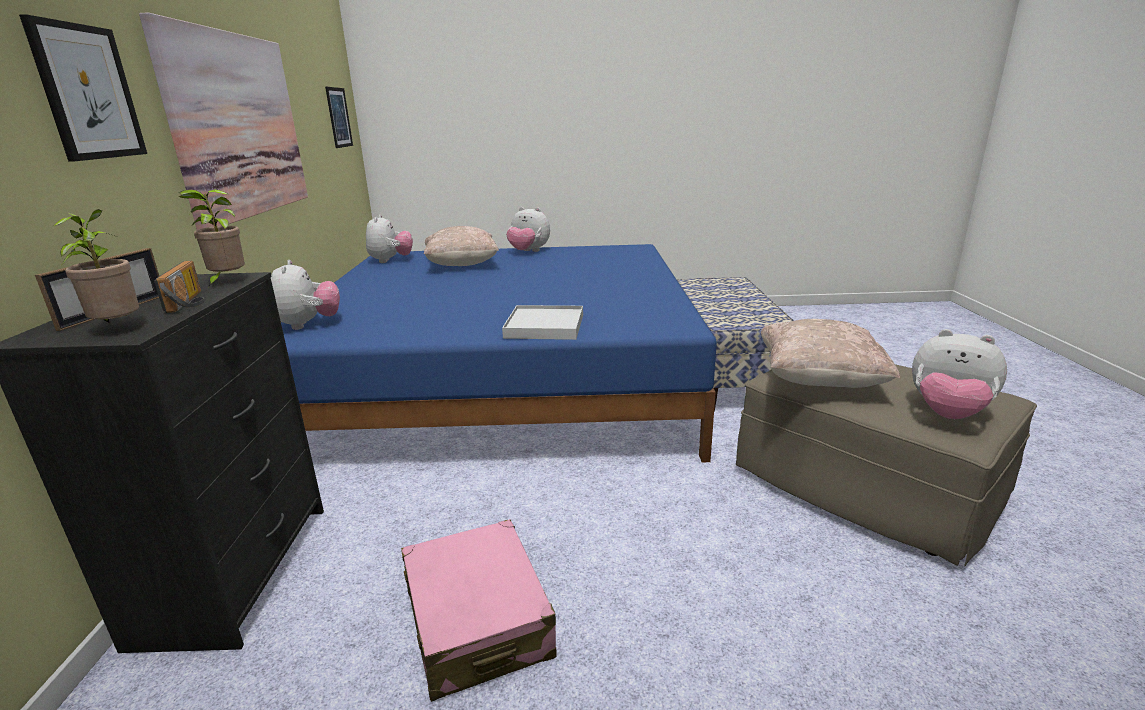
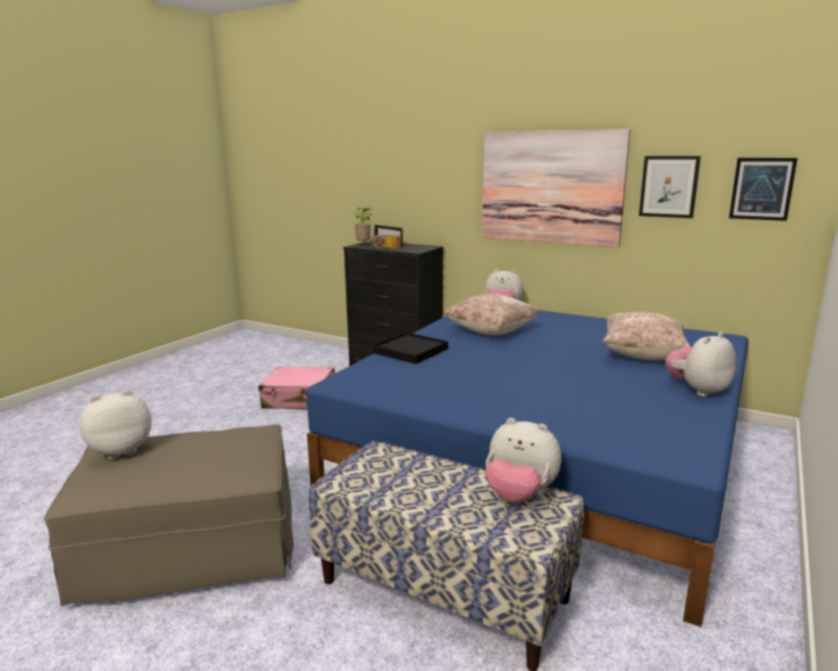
camera: 120 degrees right, 5 degrees down
picture [19,14,147,162] -> picture moved to [639,156,701,218]
potted plant [179,189,245,287] -> none
plush toy [366,214,413,263] -> plush toy moved to [486,418,562,503]
white tray [502,305,583,340] -> black tray [373,332,448,364]
beige pillow [761,319,900,388] -> beige pillow moved to [443,293,540,335]

